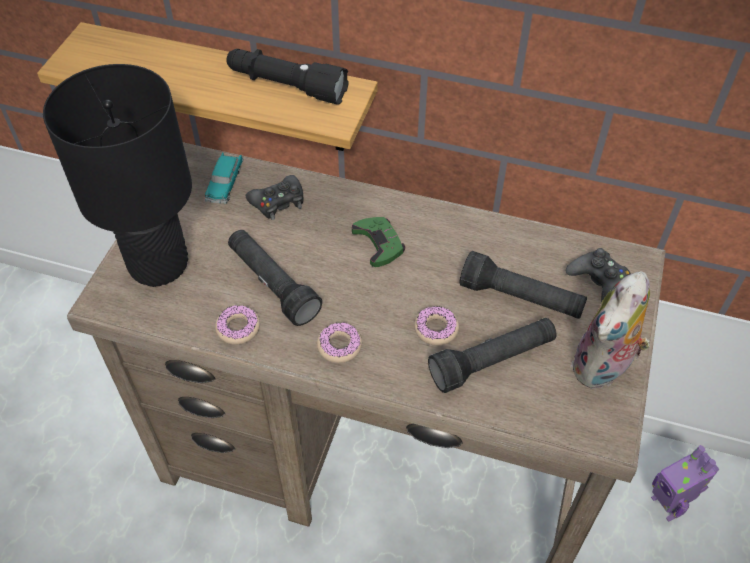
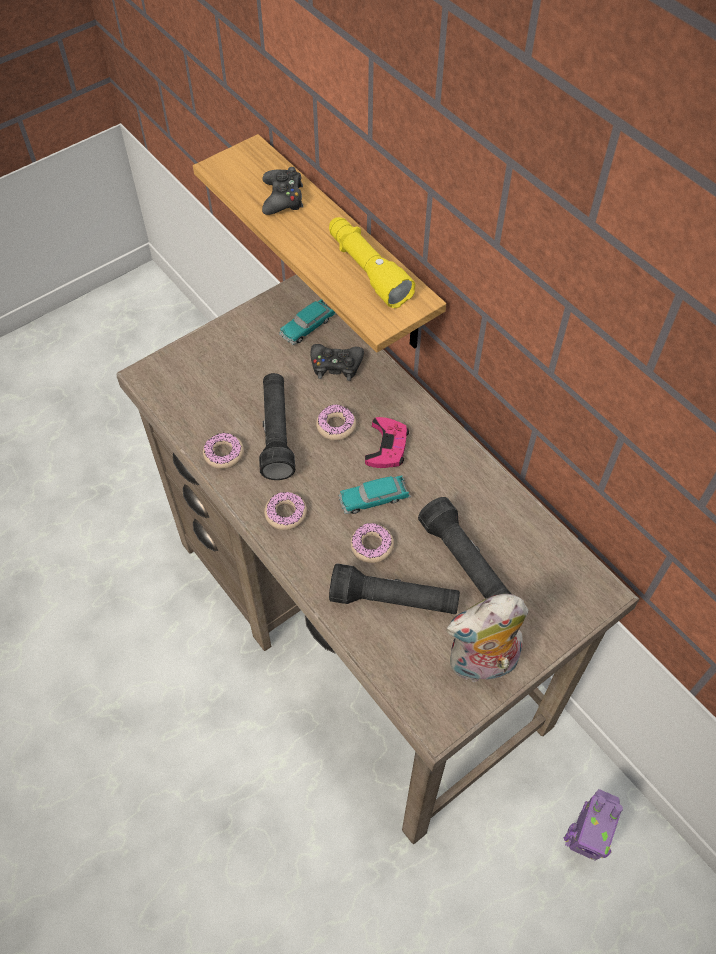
camera: 35 degrees right, 5 degrees up
black table lamp [43,64,192,287] -> none
black flashlight [227,49,349,104] -> yellow flashlight [329,217,415,308]
green game controller [352,217,405,267] -> pink game controller [365,417,409,468]
black game controller [566,248,631,302] -> black game controller moved to [262,167,304,215]
toy robot [651,445,719,522] -> toy robot turned 75 degrees counterclockwise [564,789,623,861]
none -> donut [316,404,356,441]
none -> toy car [338,475,411,514]

